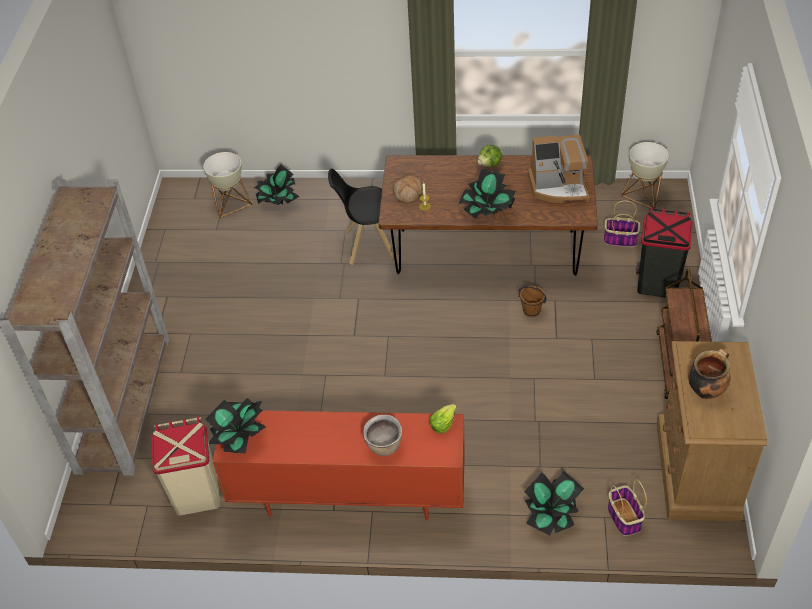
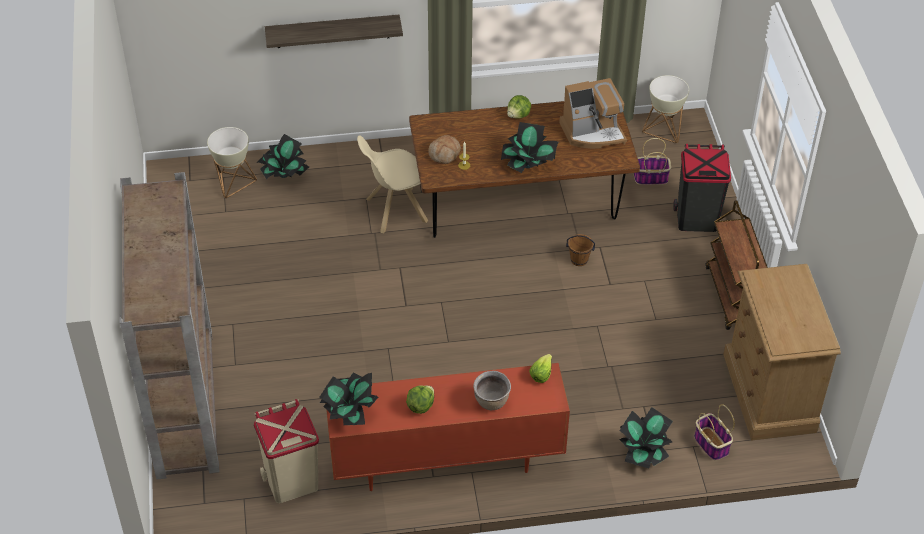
camera: 15 degrees left, 0 degrees up
black chair [328,168,397,265] -> beige chair [357,135,428,234]
cooking pot [688,349,731,399] -> none
none -> shelf [265,15,403,48]
none -> lettuce [406,385,434,414]

